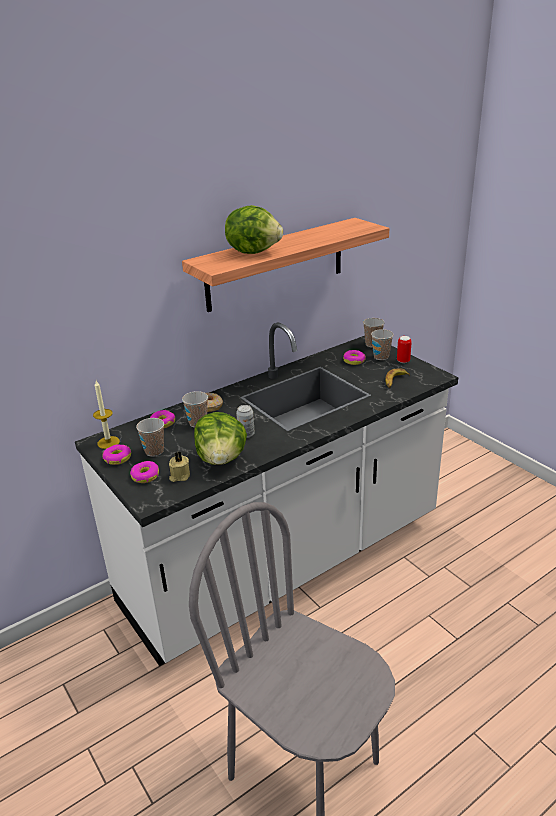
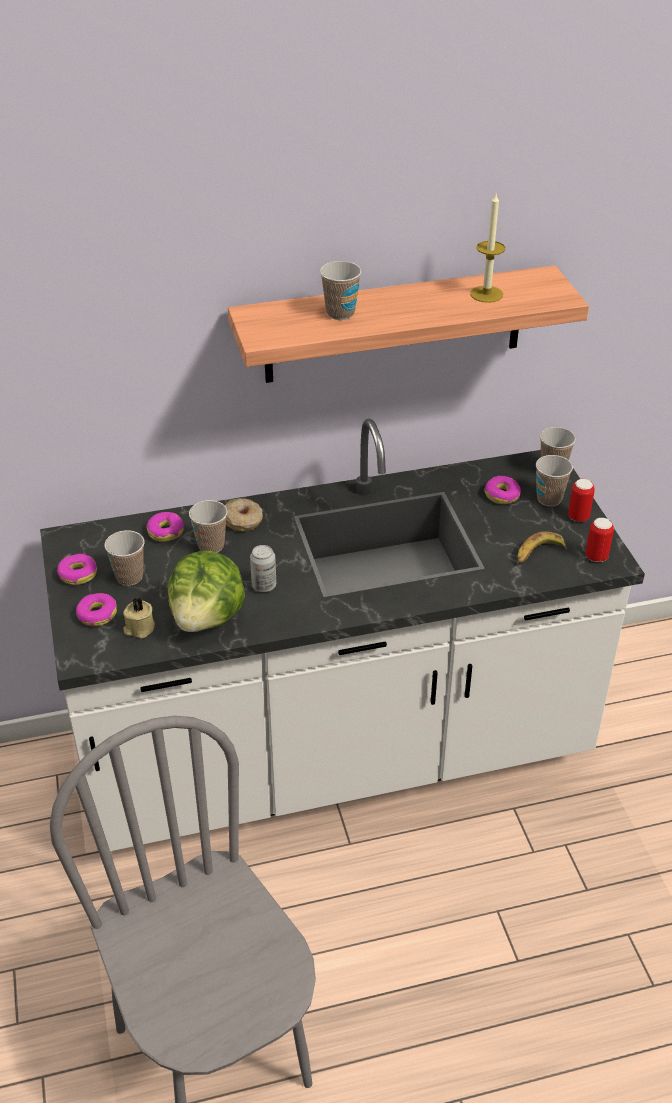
camera: 20 degrees right, 10 degrees up
candle [93,381,120,449] -> candle moved to [470,194,505,303]
lettuce [225,205,283,254] -> cup [320,261,361,320]
none -> can [586,518,614,562]

